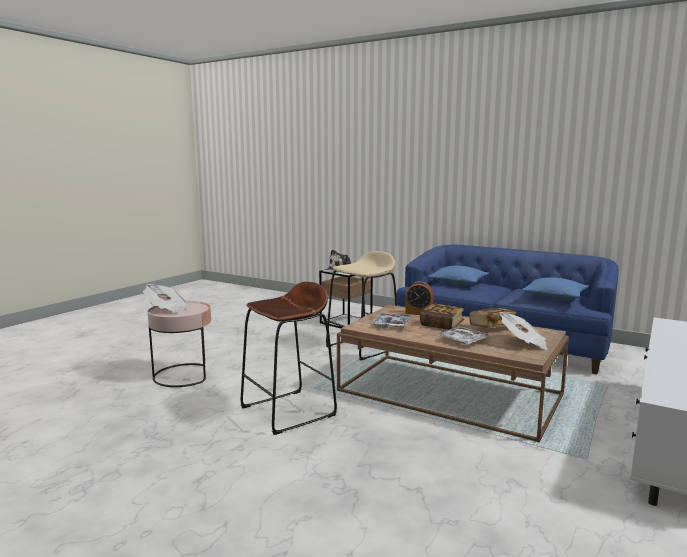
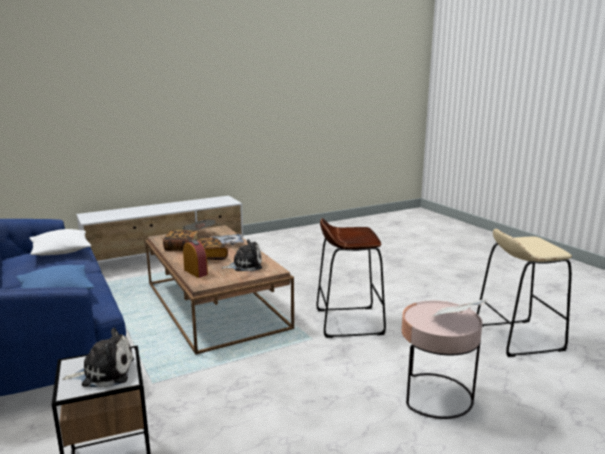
camera: 150 degrees left, 5 degrees up
beige stool [326,251,397,360] -> beige stool moved to [477,229,572,357]
tray [371,313,413,328] -> plush toy [222,239,262,271]
blue pillow [522,277,589,301] -> white pillow [29,229,91,255]

